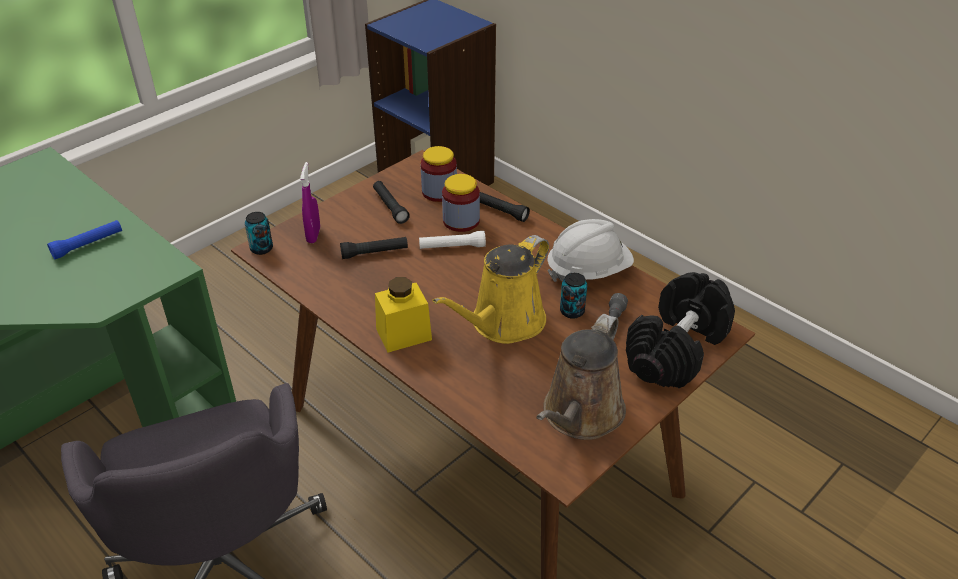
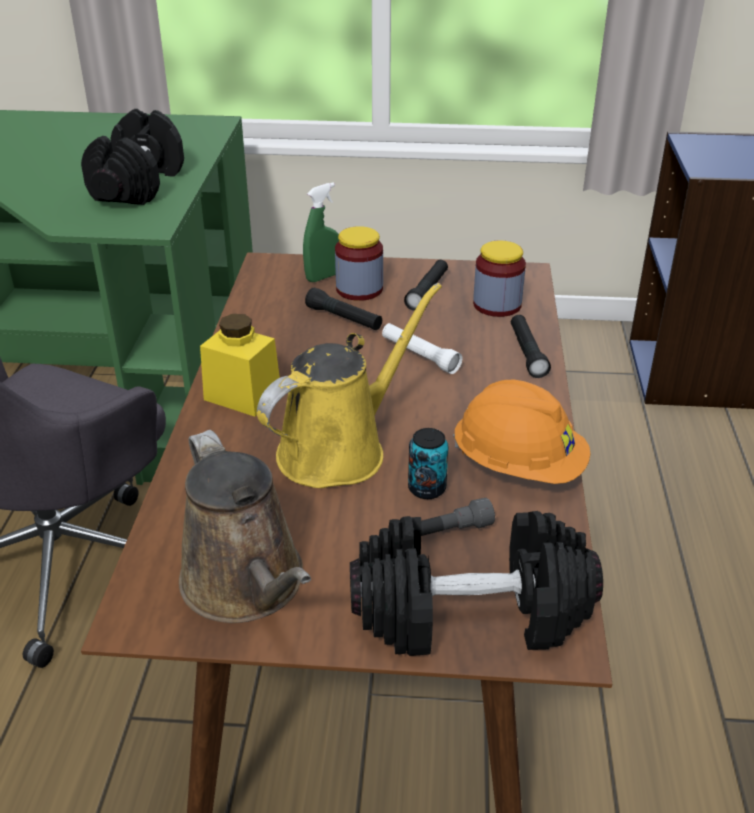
camera: 50 degrees right, 5 degrees down
blue flashlight [47,220,122,259] -> black dumbbell [81,109,184,205]
can [245,212,273,255] -> none
purple spray bottle [300,162,320,243] -> green spray bottle [303,183,339,282]
yellow watering can [432,235,549,344] -> yellow watering can turned 135 degrees clockwise [257,283,442,488]
jar [442,174,480,232] -> jar moved to [335,226,383,301]
brown watering can [536,314,626,440] -> brown watering can turned 105 degrees counterclockwise [179,430,311,623]
white hard hat [547,219,634,282] -> orange hard hat [453,380,590,484]

